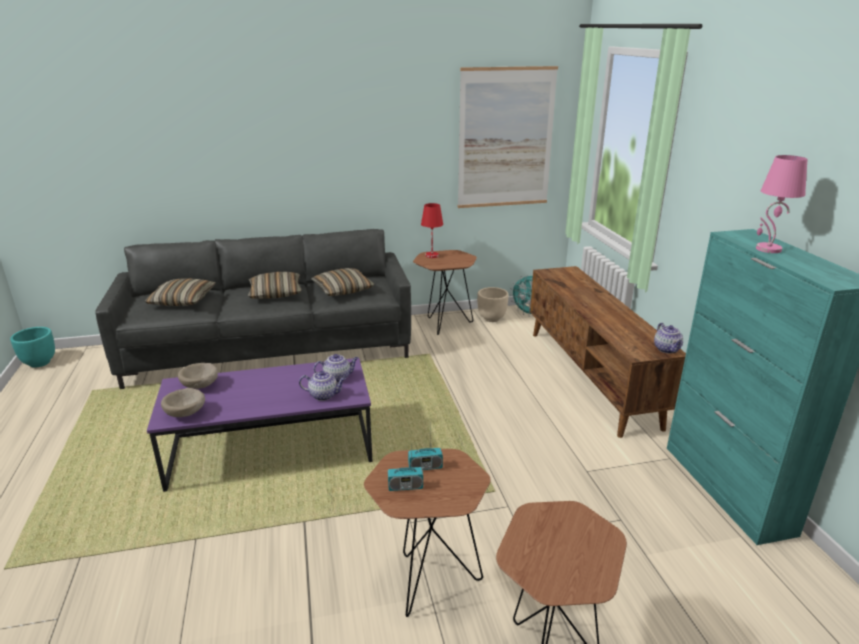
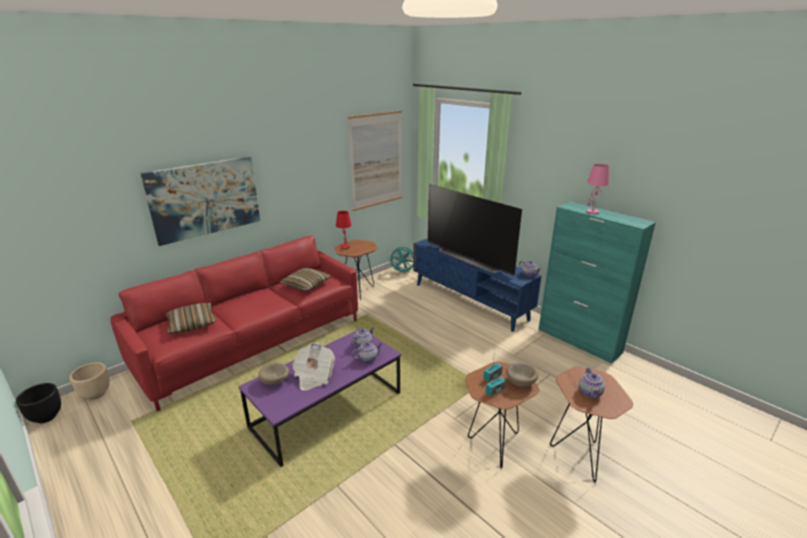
camera: 30 degrees left, 0 degrees up
turquoise planter [10,327,55,368] -> black planter [16,383,61,423]
grey sofa [95,229,411,389] -> red sofa [110,236,358,411]
beige bowl [161,388,205,417] -> beige bowl moved to [506,362,538,387]
pillow [248,272,302,299] -> none
beige planter [477,287,509,322] -> beige planter moved to [69,362,110,400]
brown tv stand [530,266,686,438] -> blue tv stand [413,238,541,332]
none -> picture [140,156,260,246]
none -> newspaper [292,342,335,391]
none -> television [428,184,522,276]
none -> teapot [579,368,605,399]

